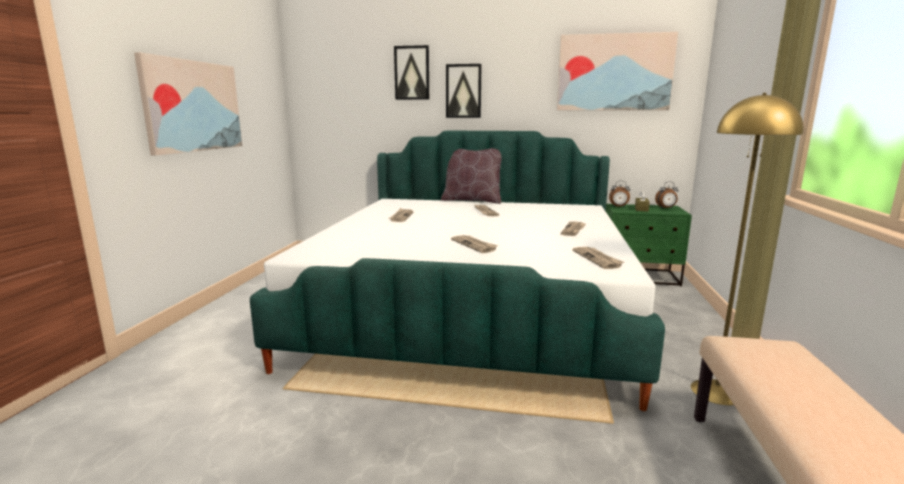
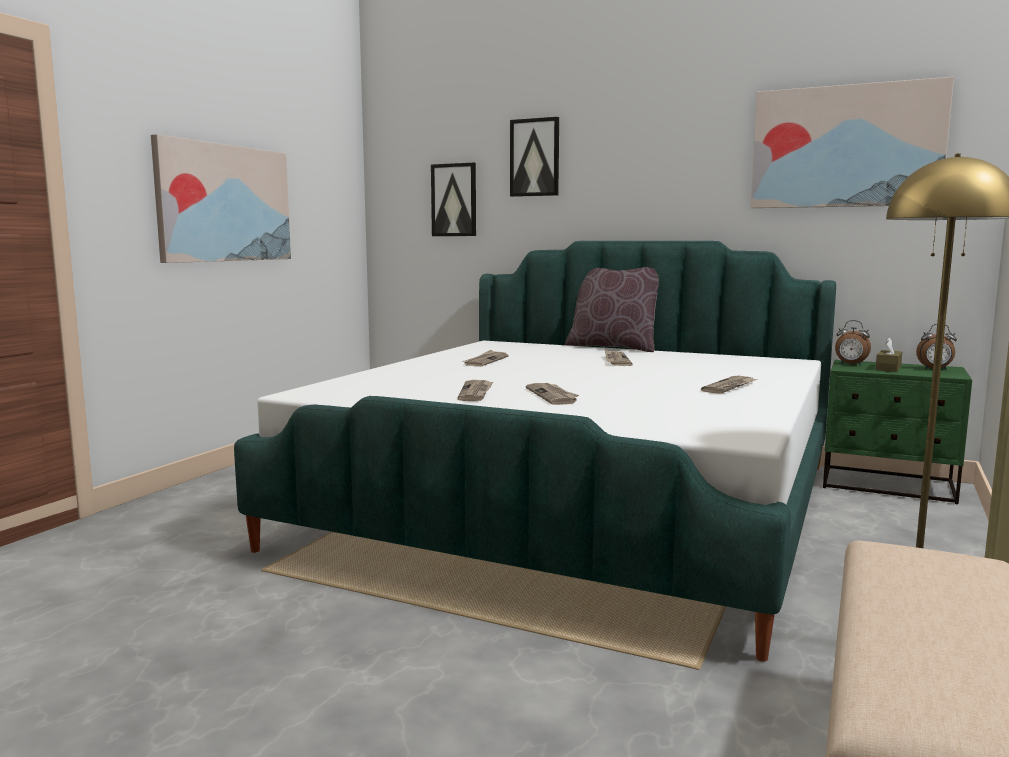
camera: 15 degrees right, 5 degrees down
picture [446,64,482,118] -> picture moved to [431,163,476,236]
newspaper [572,247,624,269] -> newspaper moved to [458,380,493,401]

